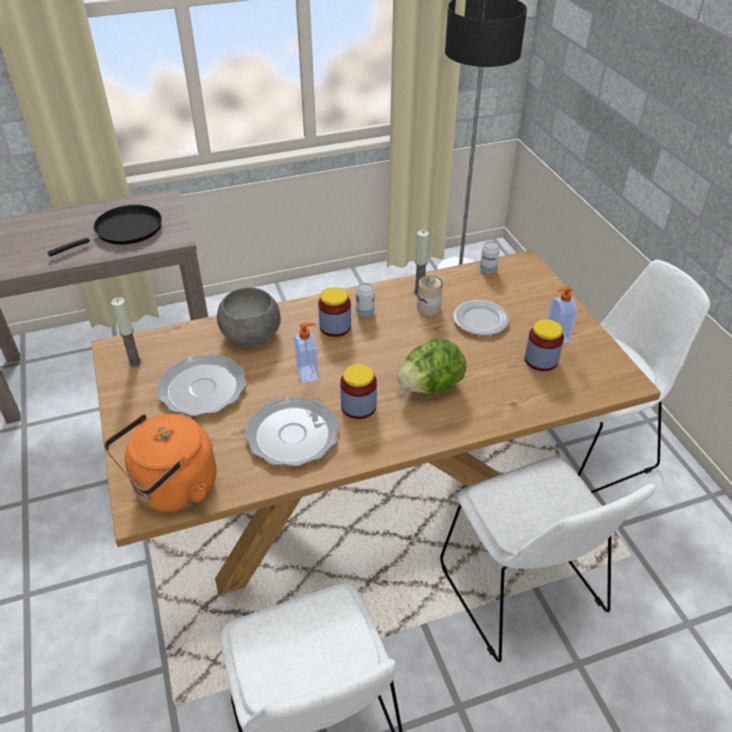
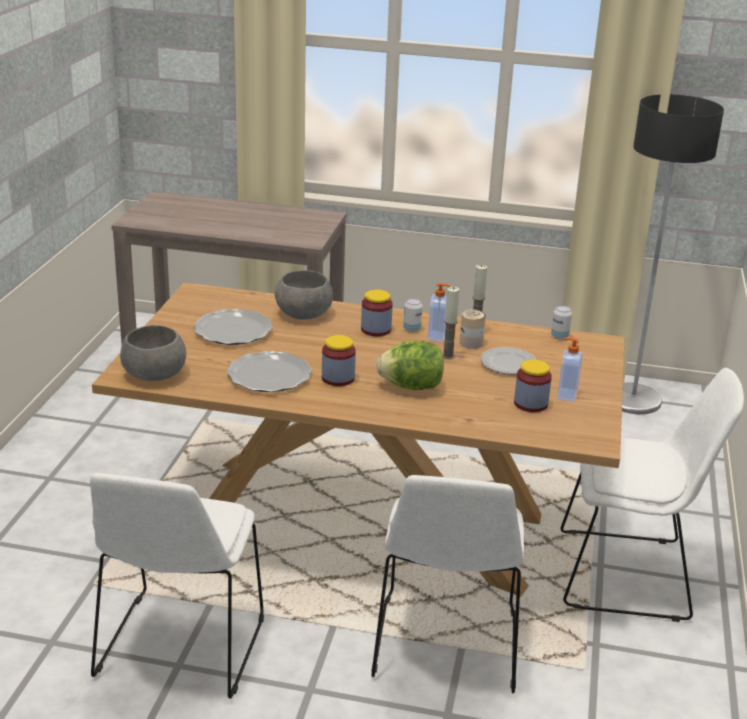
camera: 30 degrees right, 15 degrees down
black frying pan [47,205,162,257] -> none
orange kettle [104,414,217,512] -> grey bowl [120,325,186,381]
candle [111,298,142,367] -> candle moved to [442,287,459,359]
soap dispenser [294,323,319,383] -> soap dispenser moved to [428,283,451,342]

